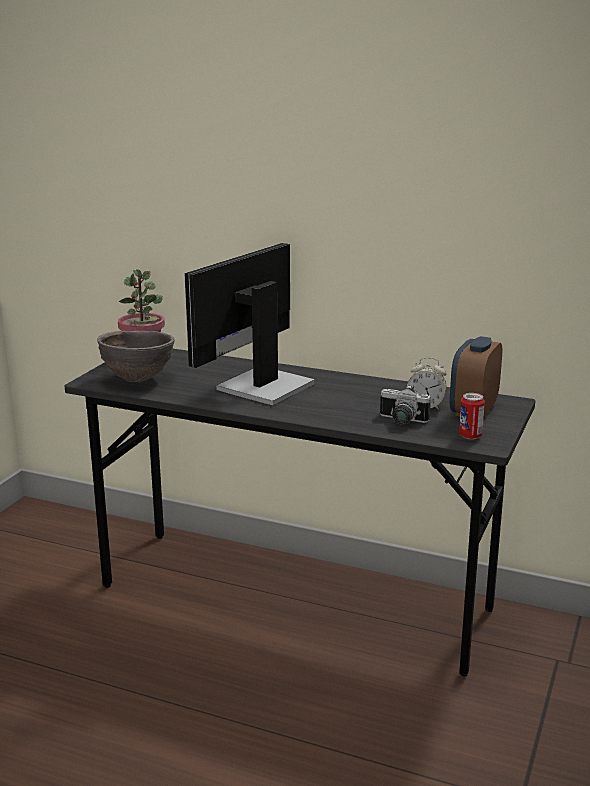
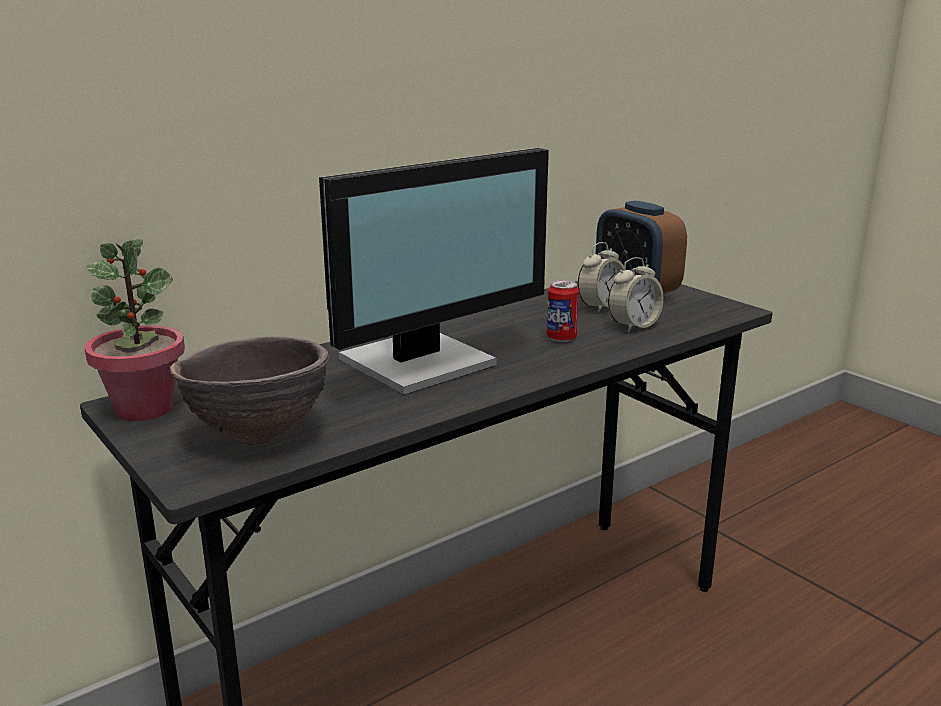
camera: 60 degrees left, 0 degrees up
monitor [184,243,315,405] -> monitor turned 105 degrees counterclockwise [319,148,549,395]
camera [380,385,431,425] -> alarm clock [608,257,664,332]
can [459,393,485,440] -> can moved to [546,280,579,342]

